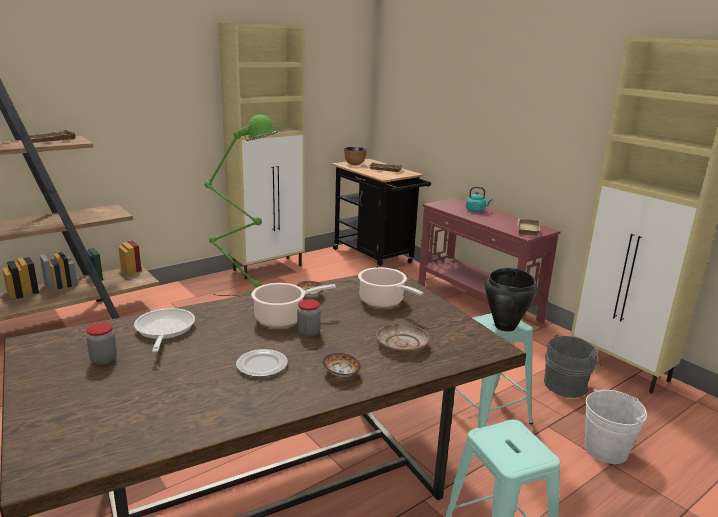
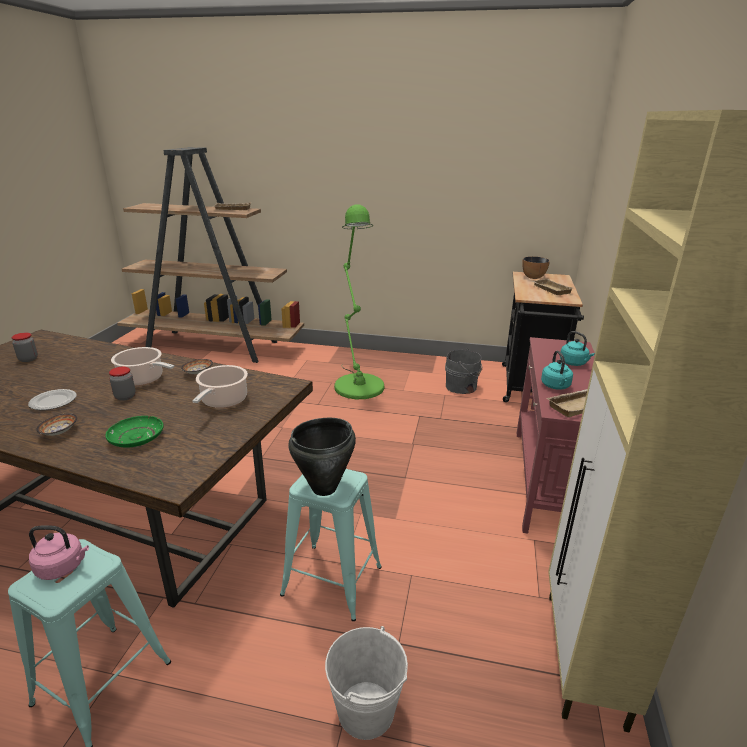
camera: 50 degrees right, 5 degrees up
frying pan [134,308,195,352] -> none
beige cabinet [218,23,305,279] -> none
beige plate [376,324,429,353] -> green plate [105,416,164,448]
grey bucket [544,334,601,398] -> grey bucket moved to [445,348,482,394]
none -> pink kettle [29,525,89,580]
none -> turquoise kettle [541,351,573,390]

